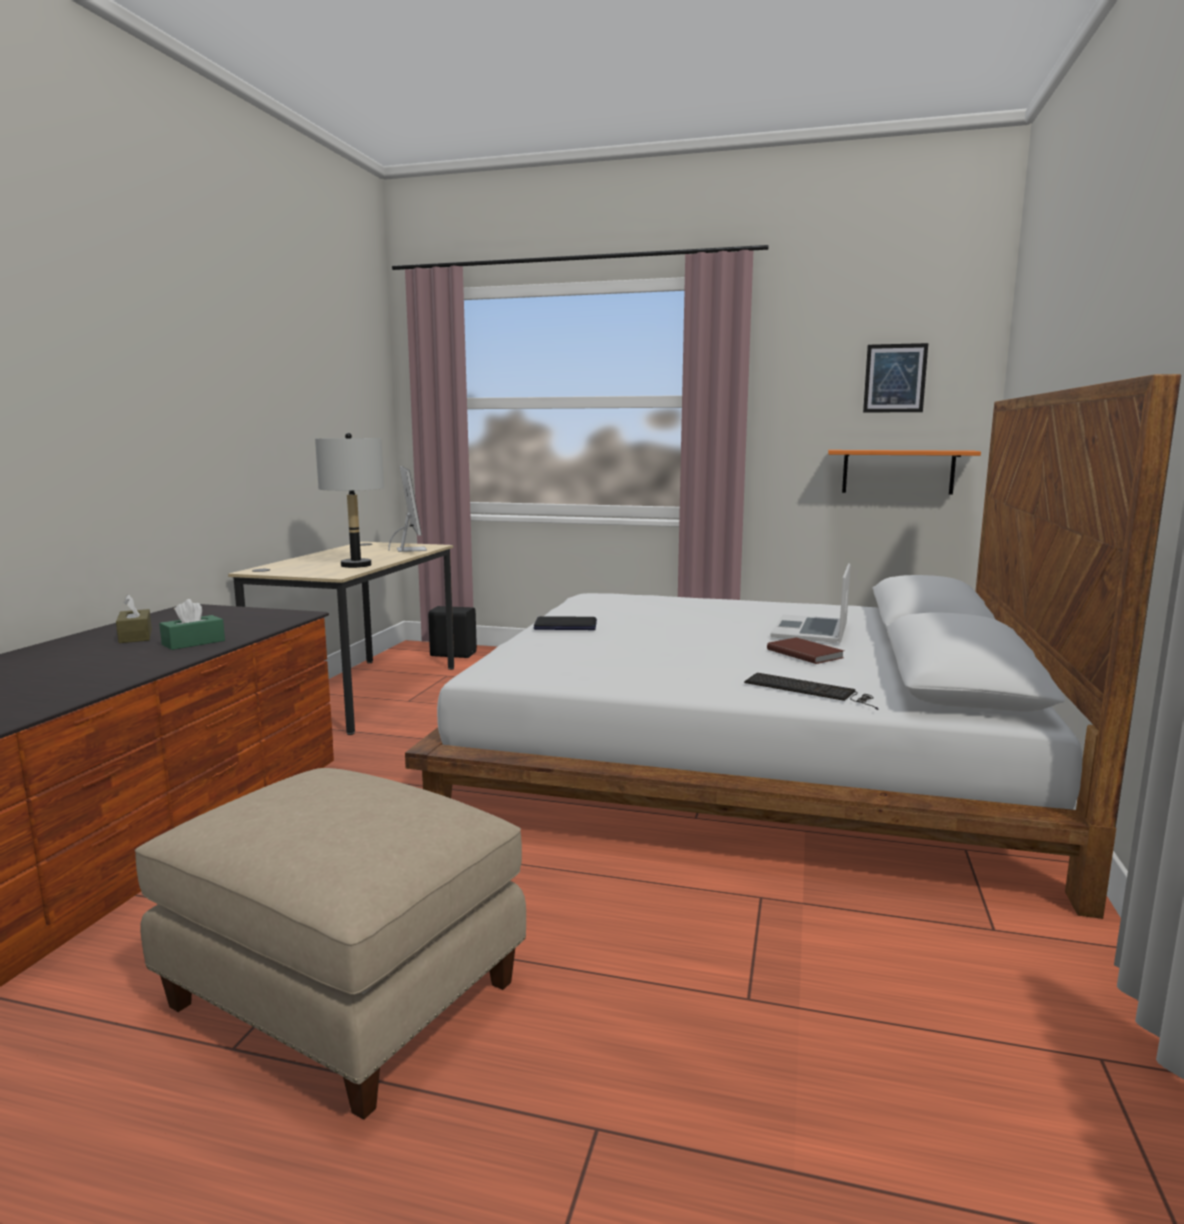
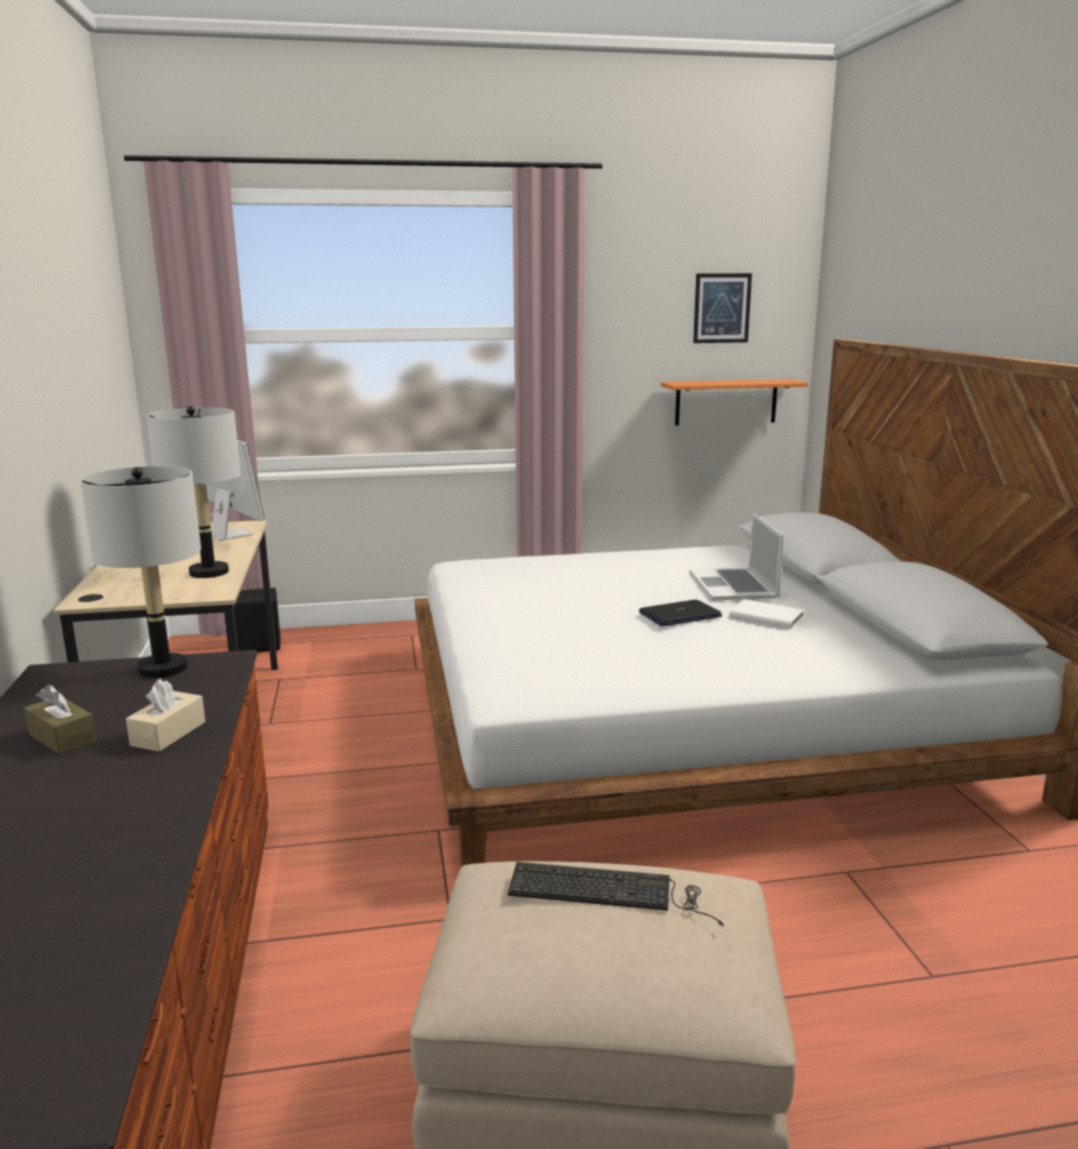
camera: 25 degrees left, 5 degrees up
green tissue box [159,599,225,650] -> beige tissue box [126,679,205,752]
laptop [534,616,597,630] -> laptop moved to [639,599,722,626]
keyboard [744,673,878,710] -> keyboard moved to [508,862,724,926]
brown book [767,638,844,664] -> white book [729,599,804,629]
none -> grey table lamp [80,466,201,678]

